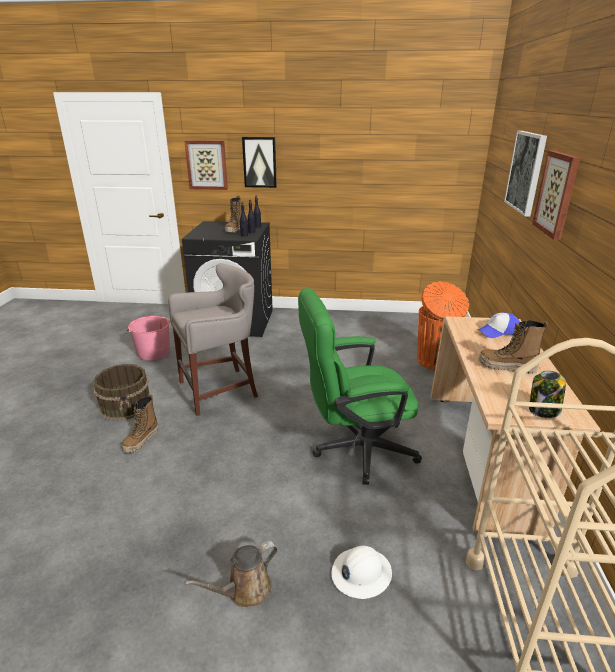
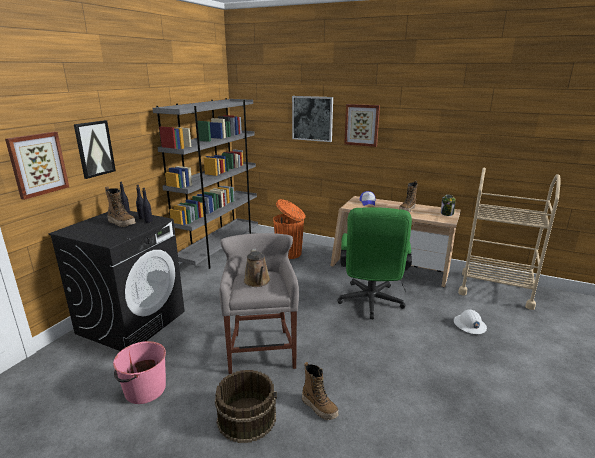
camera: 70 degrees left, 5 degrees down
brown watering can [184,541,278,607] -> brown watering can moved to [244,249,270,287]
none -> grey bookcase [152,98,258,269]

